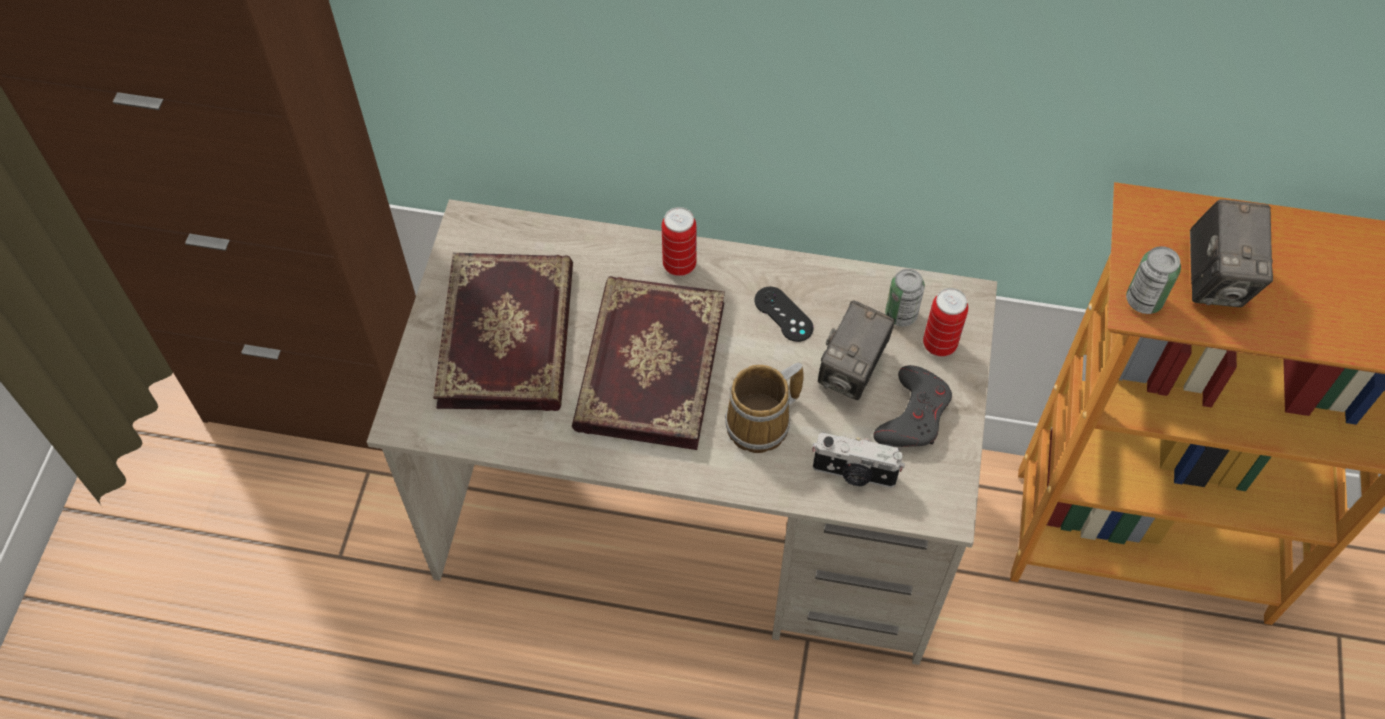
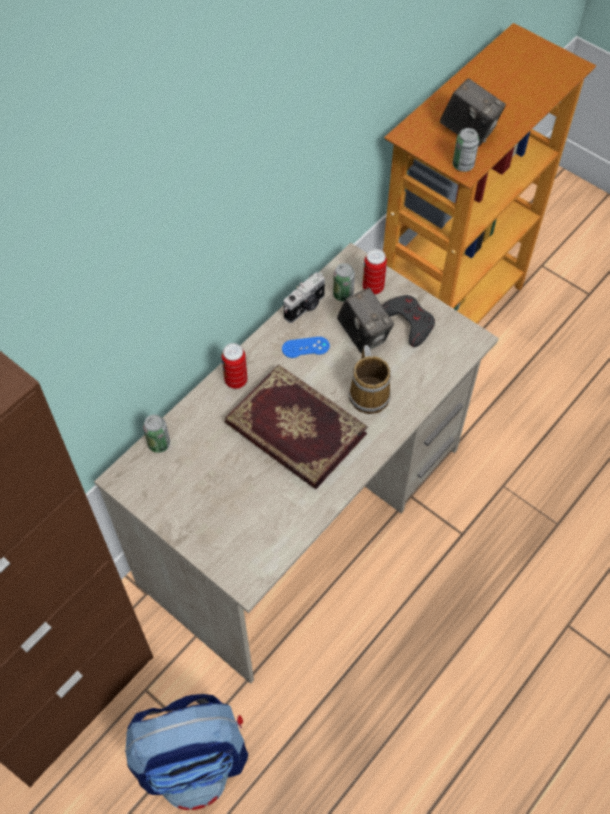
camera: 60 degrees left, 0 degrees up
book [433,253,573,411] -> none
black game controller [755,287,814,342] -> blue game controller [282,337,330,358]
camera [812,433,905,488] -> camera moved to [284,272,325,323]
none -> backpack [125,694,248,810]
none -> can [143,414,170,453]

